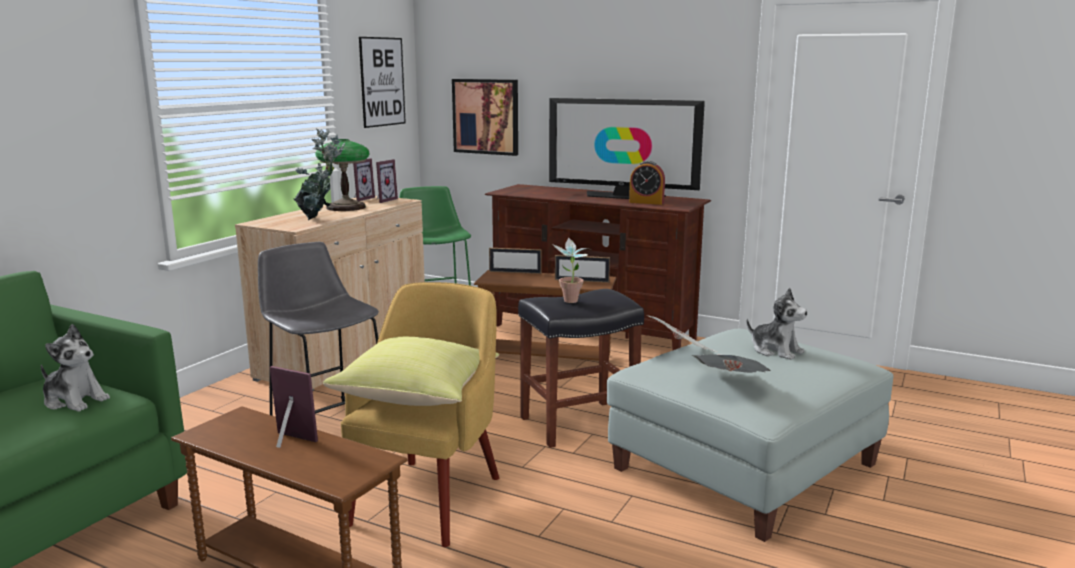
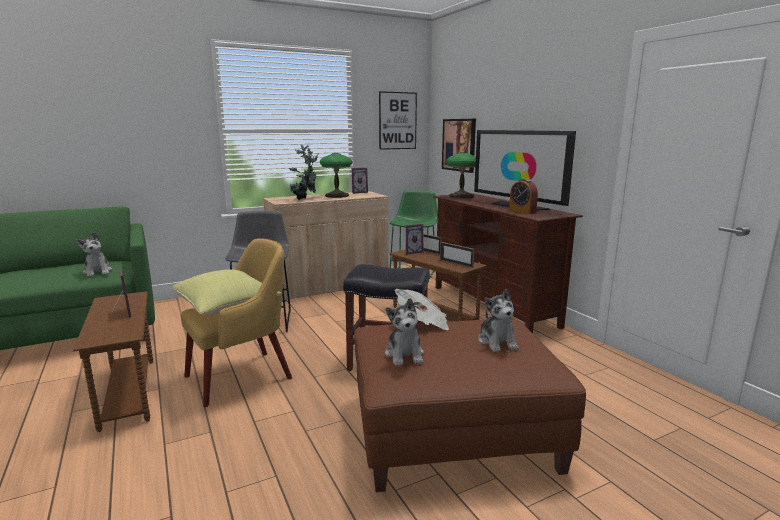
camera: 35 degrees right, 0 degrees up
picture frame [376,159,398,203] -> picture frame moved to [406,224,424,255]
potted plant [553,238,588,303] -> none
grey ottoman [607,329,893,542] -> brown ottoman [354,319,586,492]
newspaper [691,354,770,373] -> plush toy [385,298,424,366]
none -> table lamp [446,152,476,198]

